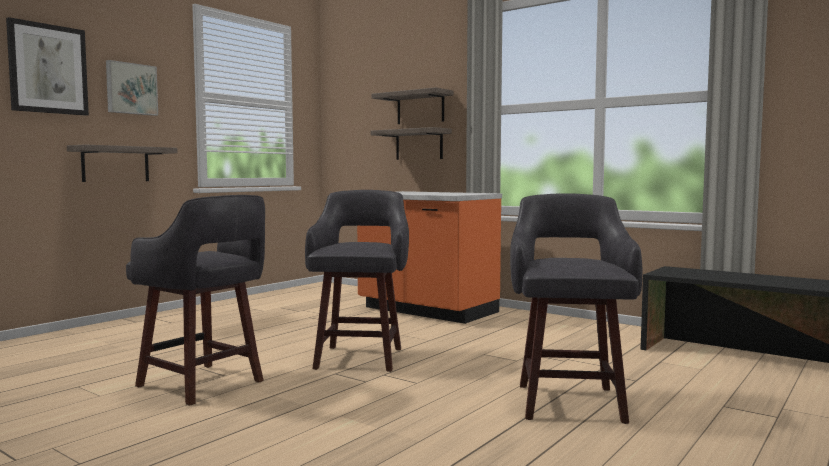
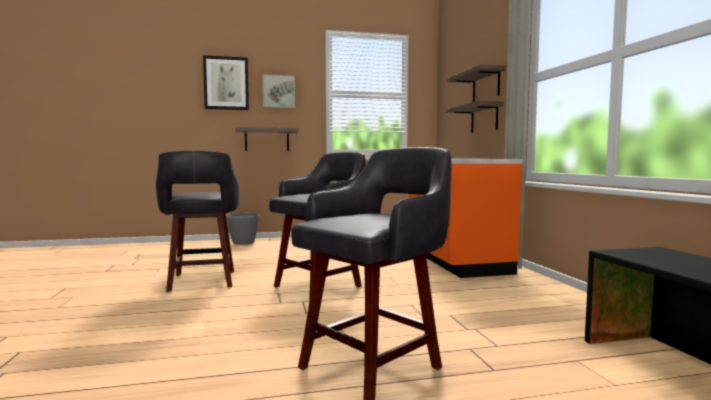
camera: 40 degrees right, 0 degrees up
none -> grey bucket [226,213,261,245]

